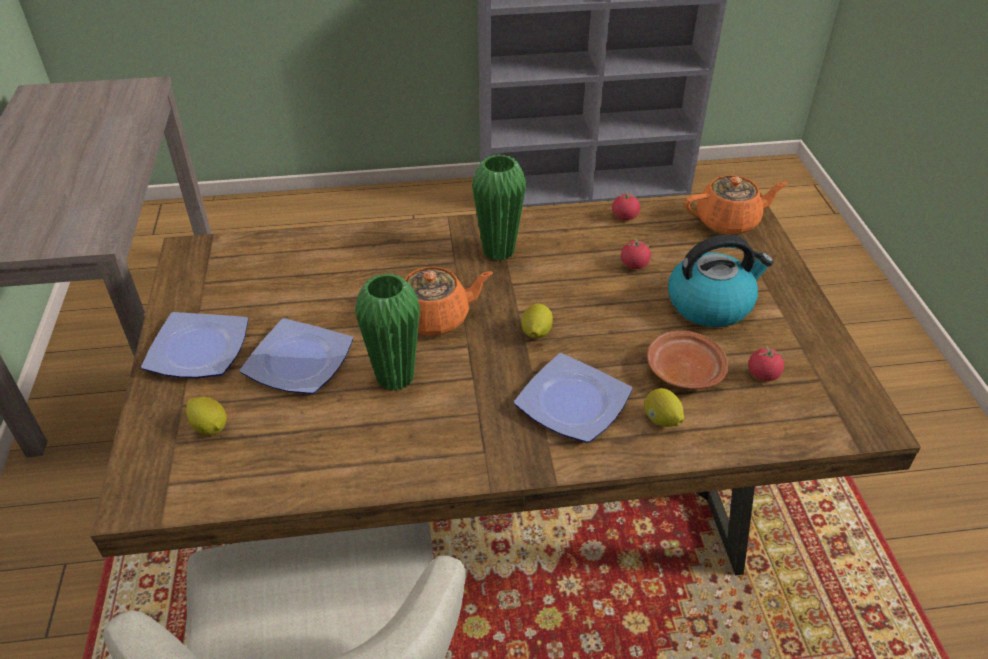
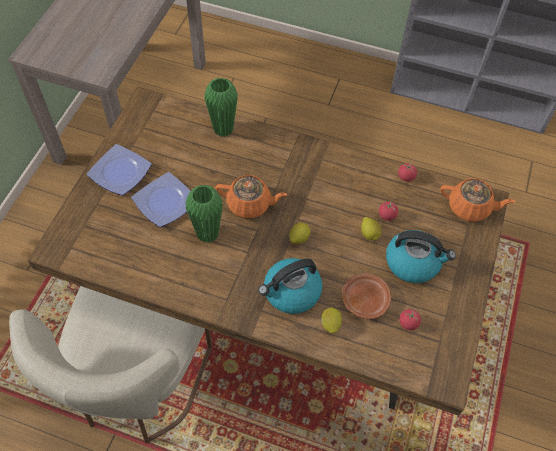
camera: 25 degrees right, 15 degrees up
lemon [186,397,226,435] -> lemon moved to [361,217,381,241]
green vase [472,154,526,261] -> green vase moved to [204,78,238,137]
plate [514,353,633,443] -> kettle [258,258,323,314]

